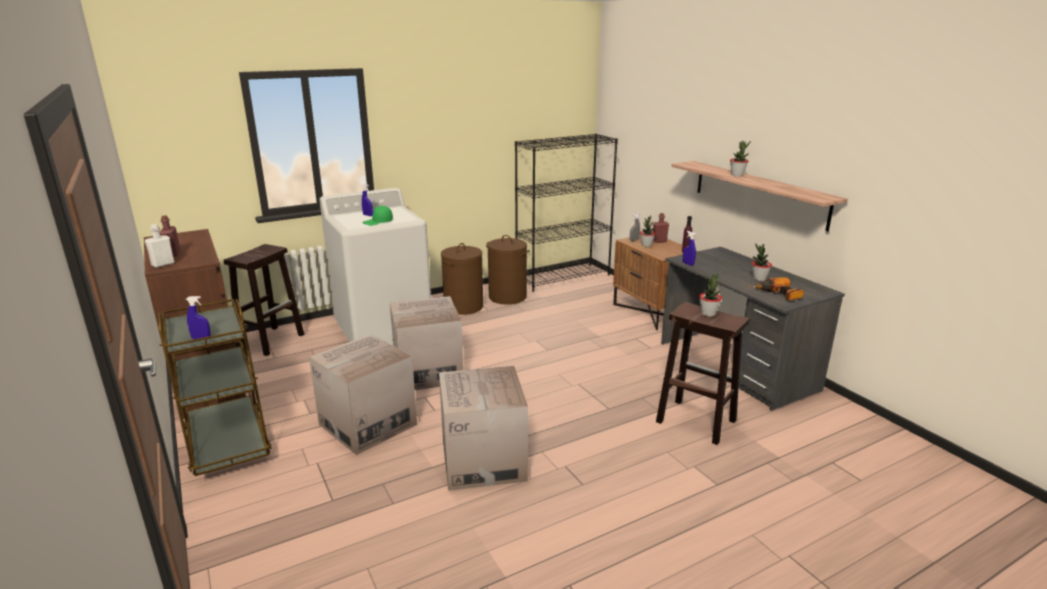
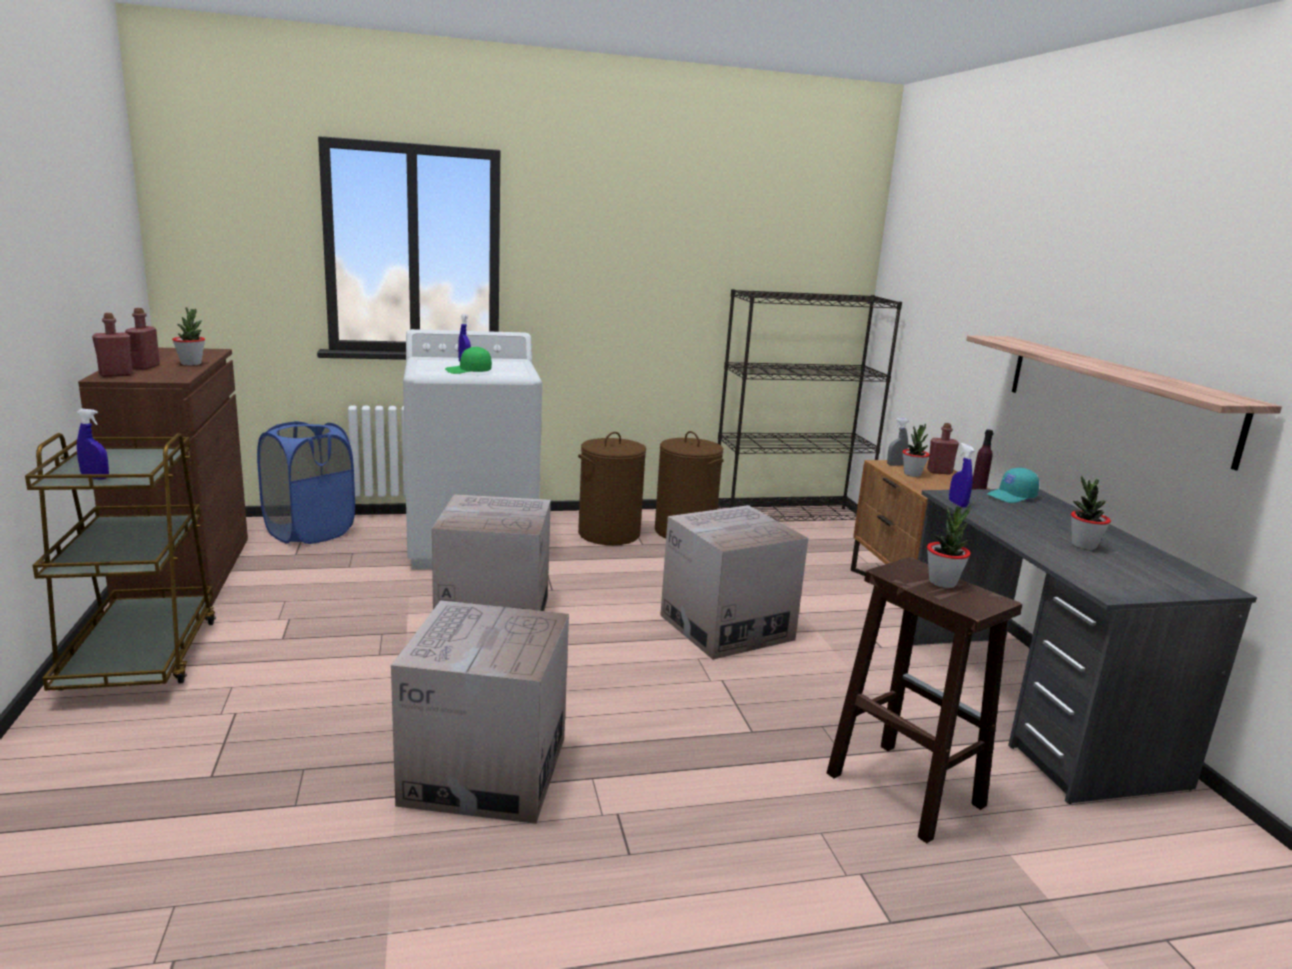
camera: 15 degrees right, 5 degrees down
white bottle [145,224,174,268] -> red bottle [92,313,133,377]
brown stool [223,244,304,356] -> blue laundry basket [257,421,355,544]
cardboard box [309,334,417,455] -> cardboard box moved to [660,505,808,660]
potted plant [730,141,751,177] -> potted plant moved to [172,307,205,365]
power drill [748,277,804,301] -> none
none -> turquoise cap [987,468,1039,503]

